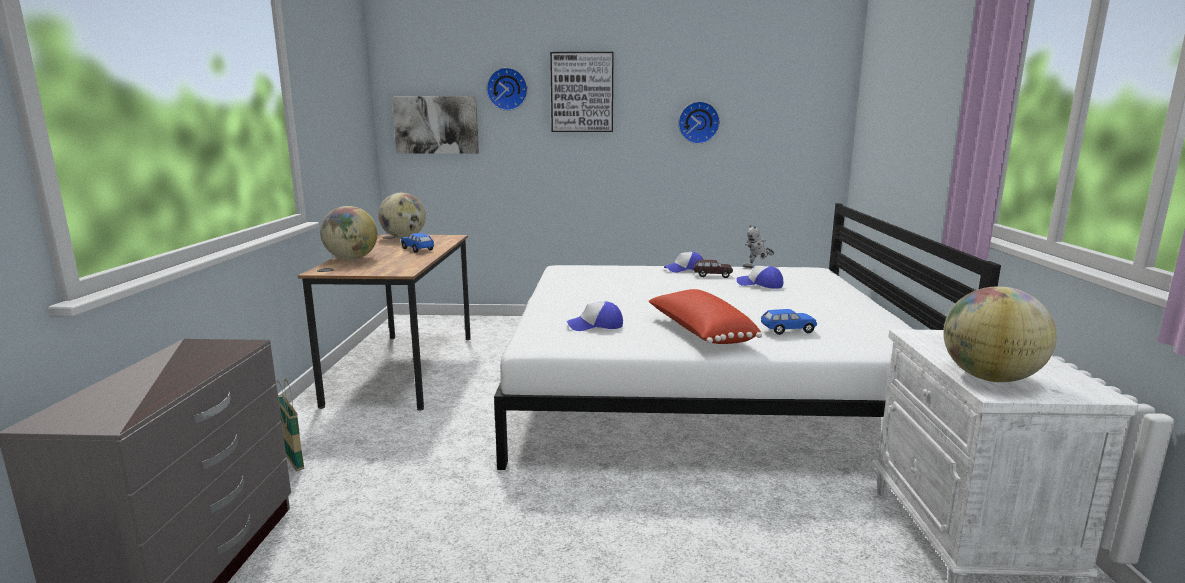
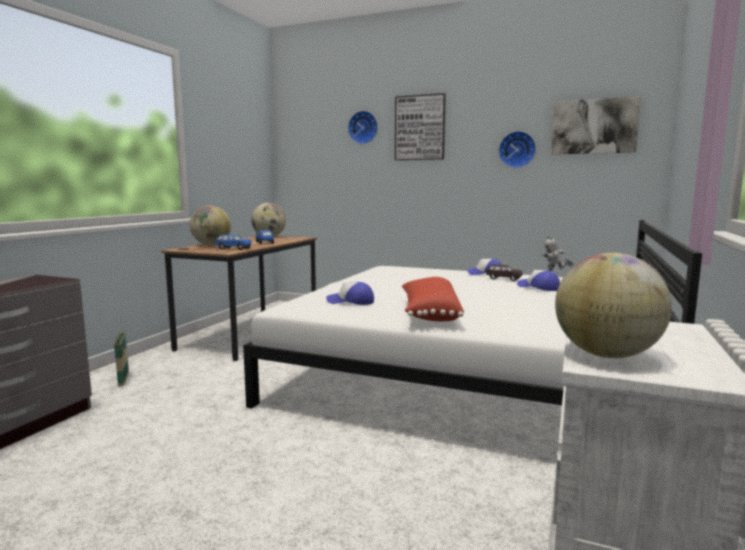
camera: 20 degrees right, 5 degrees down
picture [392,96,479,154] -> picture moved to [551,96,641,154]
blue toy car [761,309,817,335] -> blue toy car moved to [215,235,252,250]

